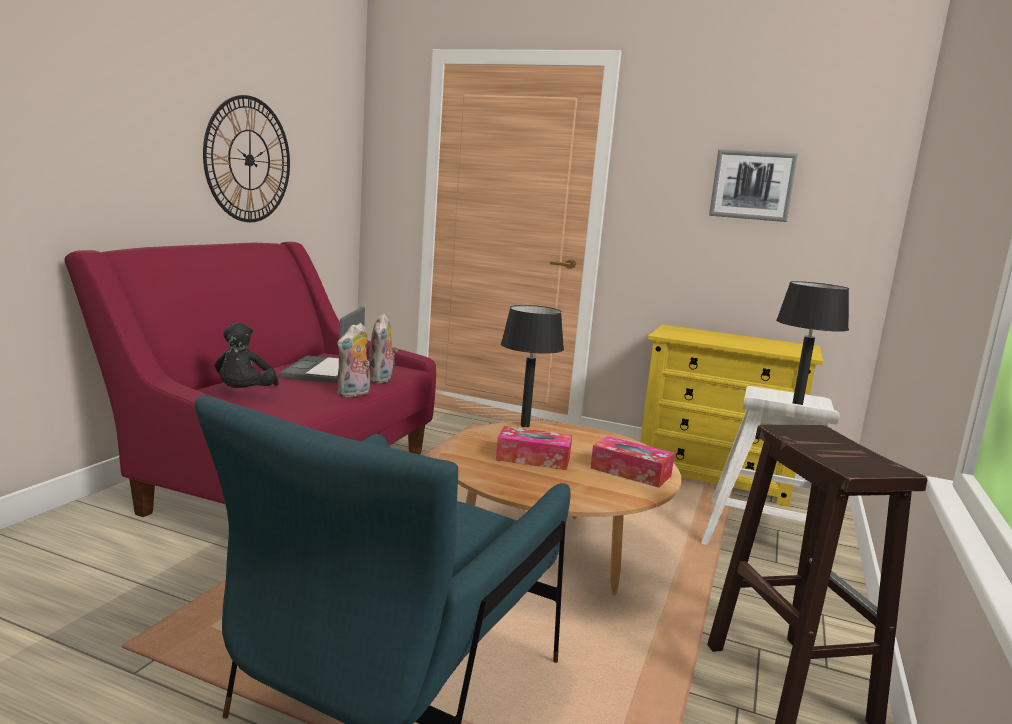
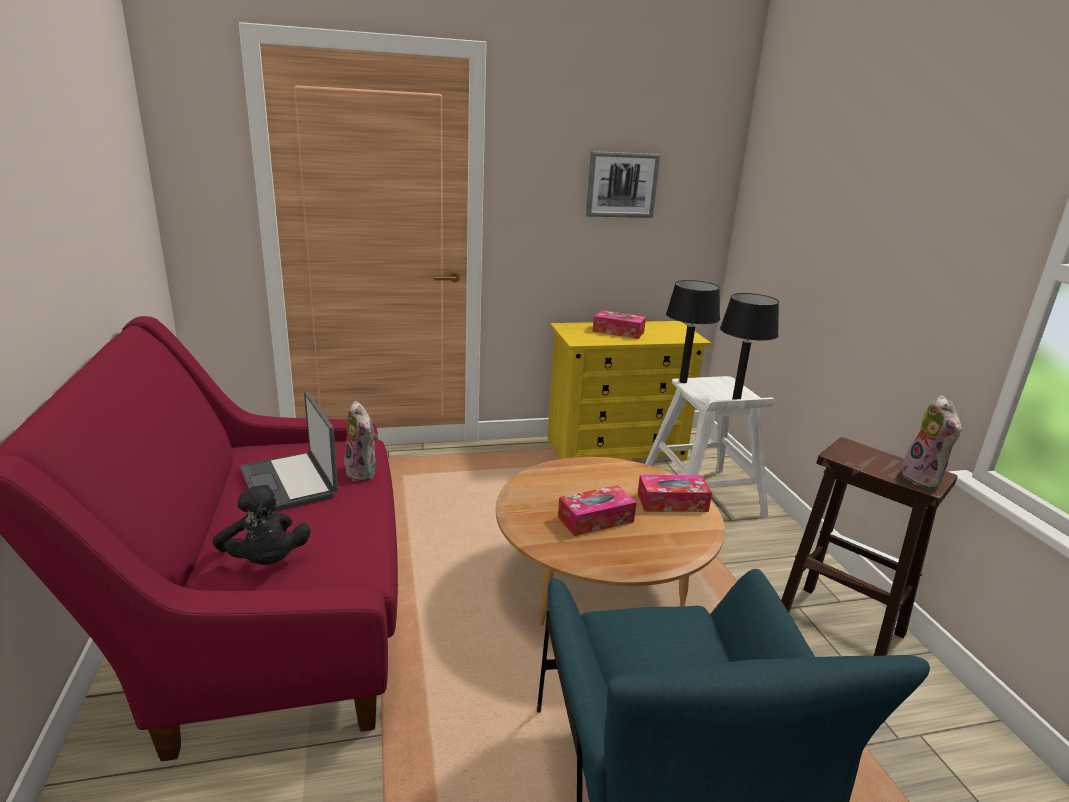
camera: 35 degrees left, 10 degrees up
wall clock [203,95,290,222] -> none
plush toy [337,323,370,397] -> plush toy moved to [902,395,962,489]
black table lamp [501,305,564,427] -> black table lamp moved to [666,280,720,383]
none -> tissue box [593,310,646,339]

